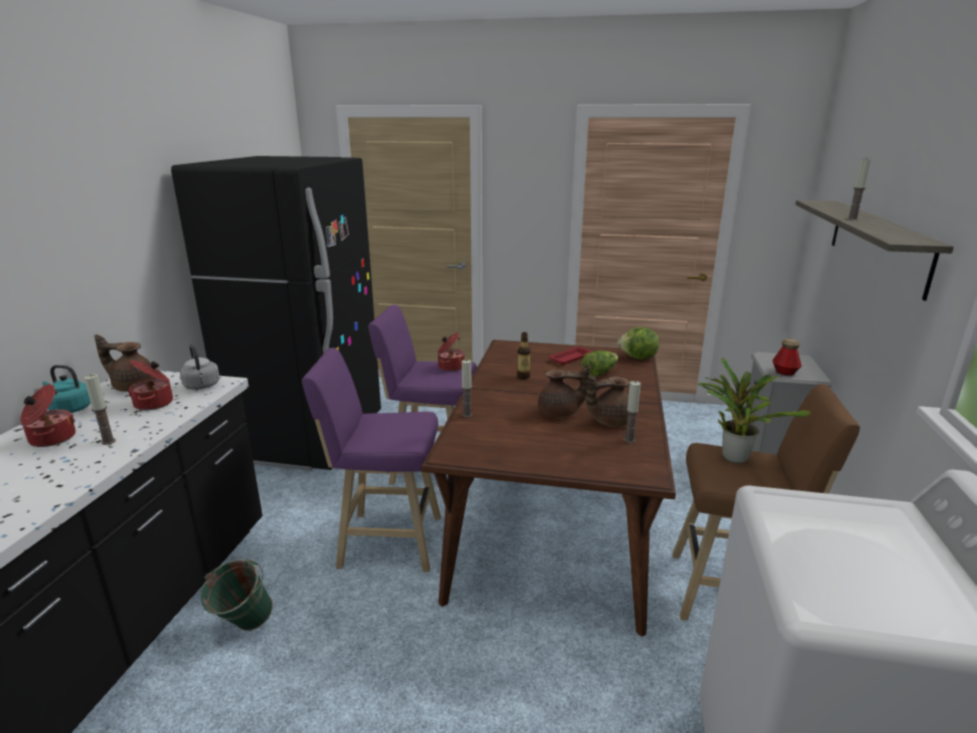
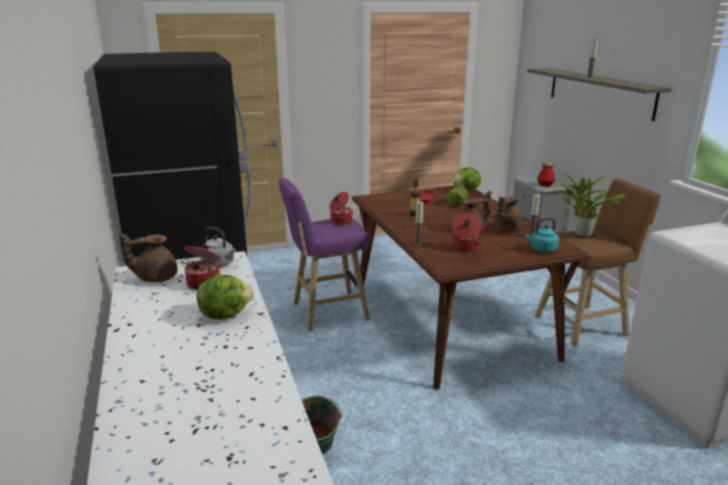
camera: 30 degrees left, 0 degrees up
cooking pot [21,384,76,447] -> cooking pot moved to [449,213,484,253]
turquoise kettle [42,365,91,413] -> turquoise kettle moved to [525,218,559,253]
candle [84,374,116,445] -> lettuce [197,275,254,320]
purple stool [302,348,441,572] -> none

